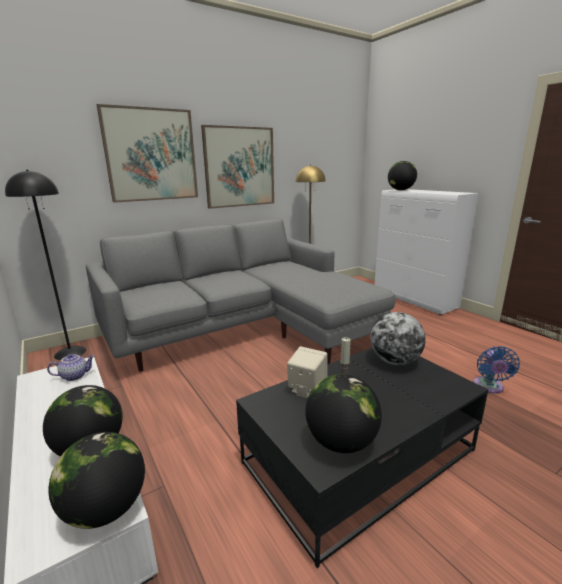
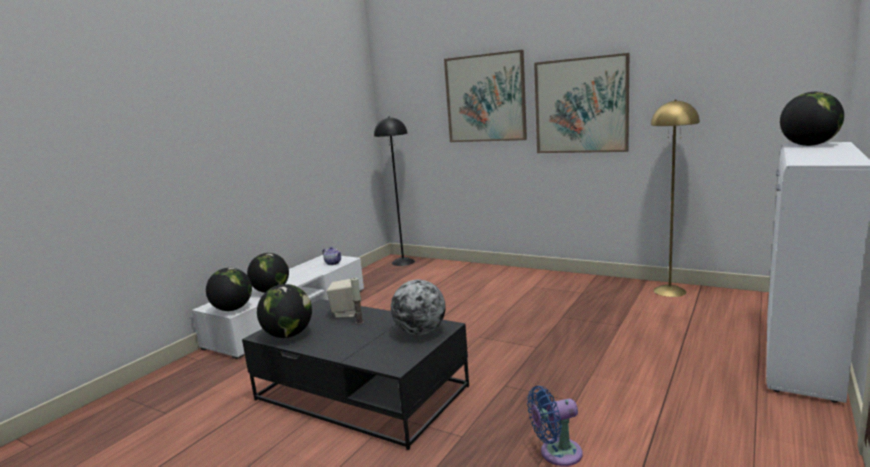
camera: 65 degrees right, 5 degrees down
grey sofa [86,218,395,372] -> none

